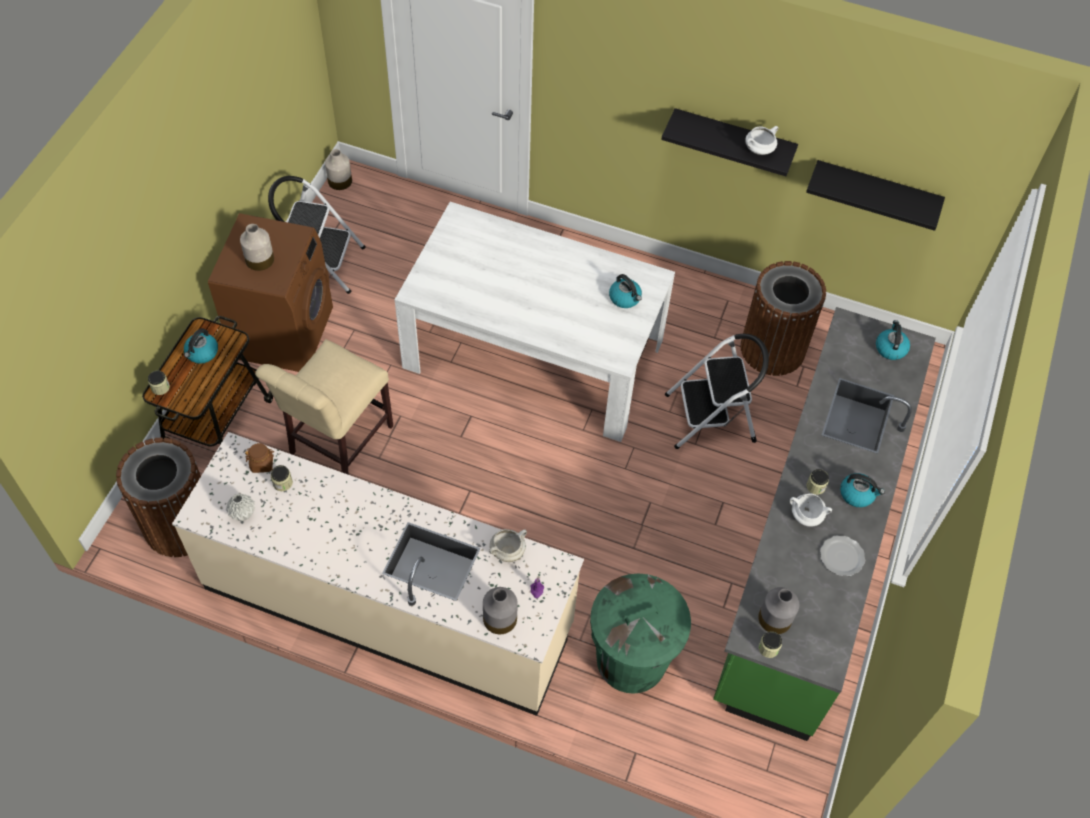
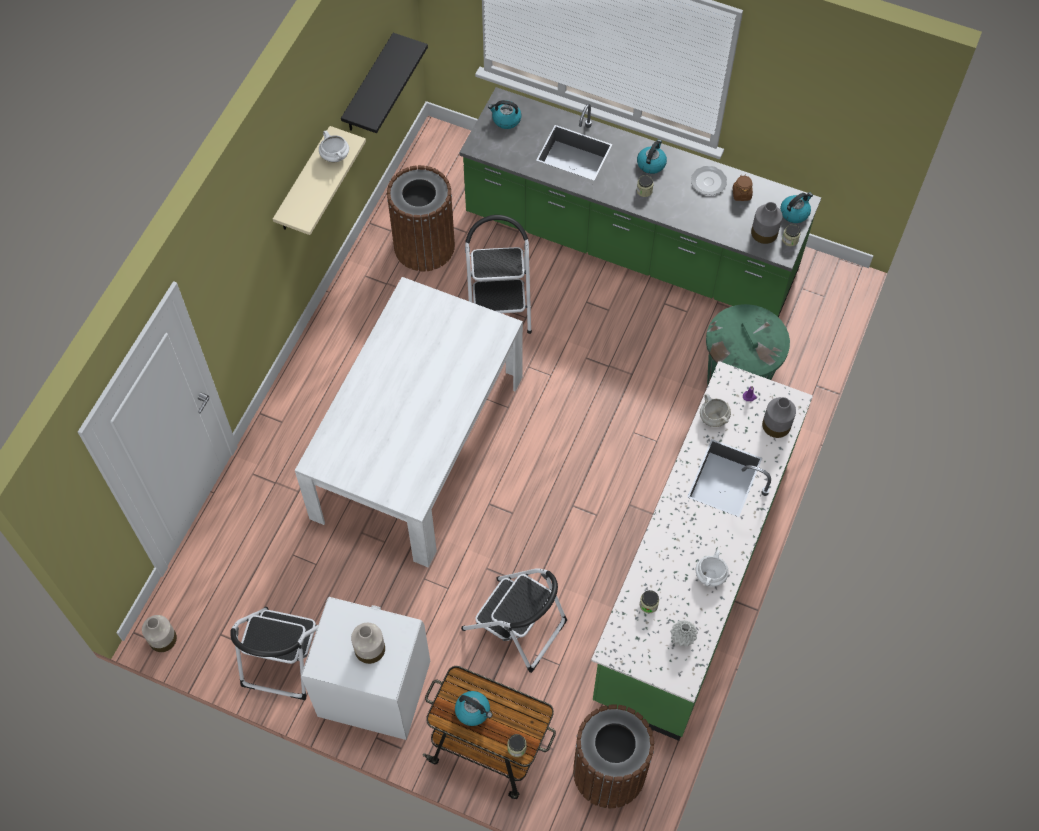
camera: 85 degrees left, 5 degrees up
beige counter [172,432,584,716] -> green counter [591,361,813,741]
brown washing machine [208,213,333,372] -> white washing machine [301,597,430,740]
brown jar [245,443,274,473] -> brown jar moved to [732,175,753,201]
beige chair [255,339,393,474] -> step ladder [461,568,567,673]
kettle [609,274,642,308] -> kettle moved to [780,192,813,223]
black shelf [661,108,798,176] -> beige shelf [273,126,366,235]
white cooking pot [790,493,832,527] -> white cooking pot moved to [696,550,729,587]

